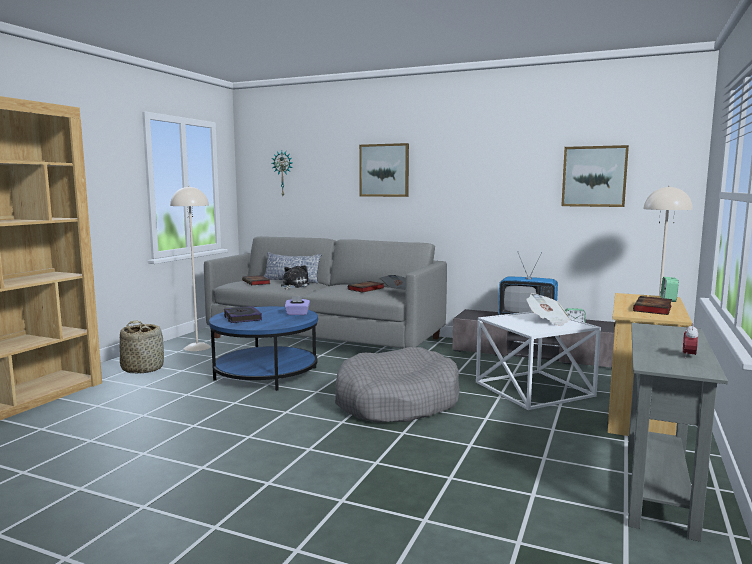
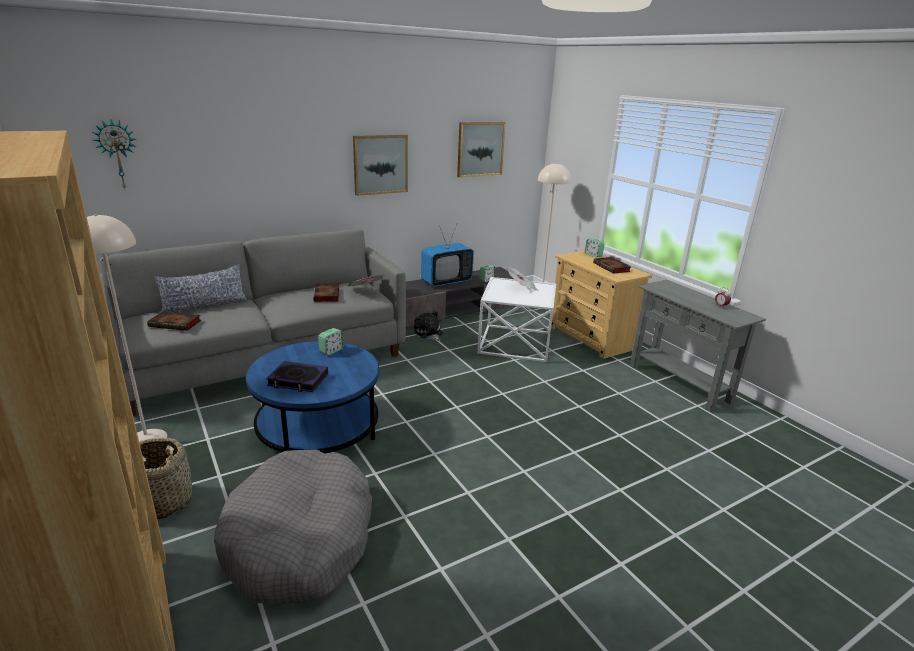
camera: 55 degrees left, 15 degrees up
plush toy [281,265,309,289] -> plush toy moved to [414,311,443,341]
purple tissue box [285,296,310,315] -> alarm clock [318,328,344,355]
grey dog bed [335,347,460,423] -> grey dog bed moved to [214,449,372,605]
picture [359,143,409,197] -> picture moved to [353,135,408,196]

